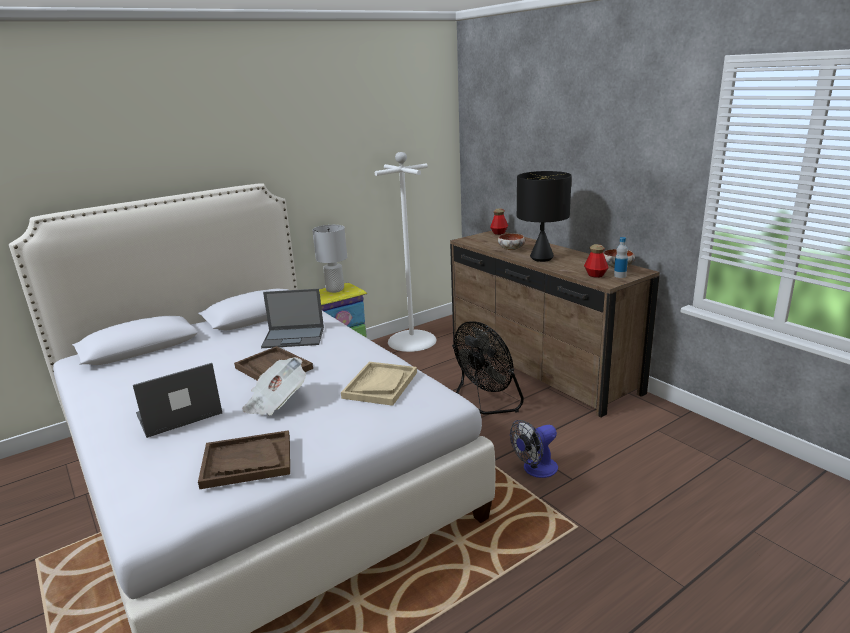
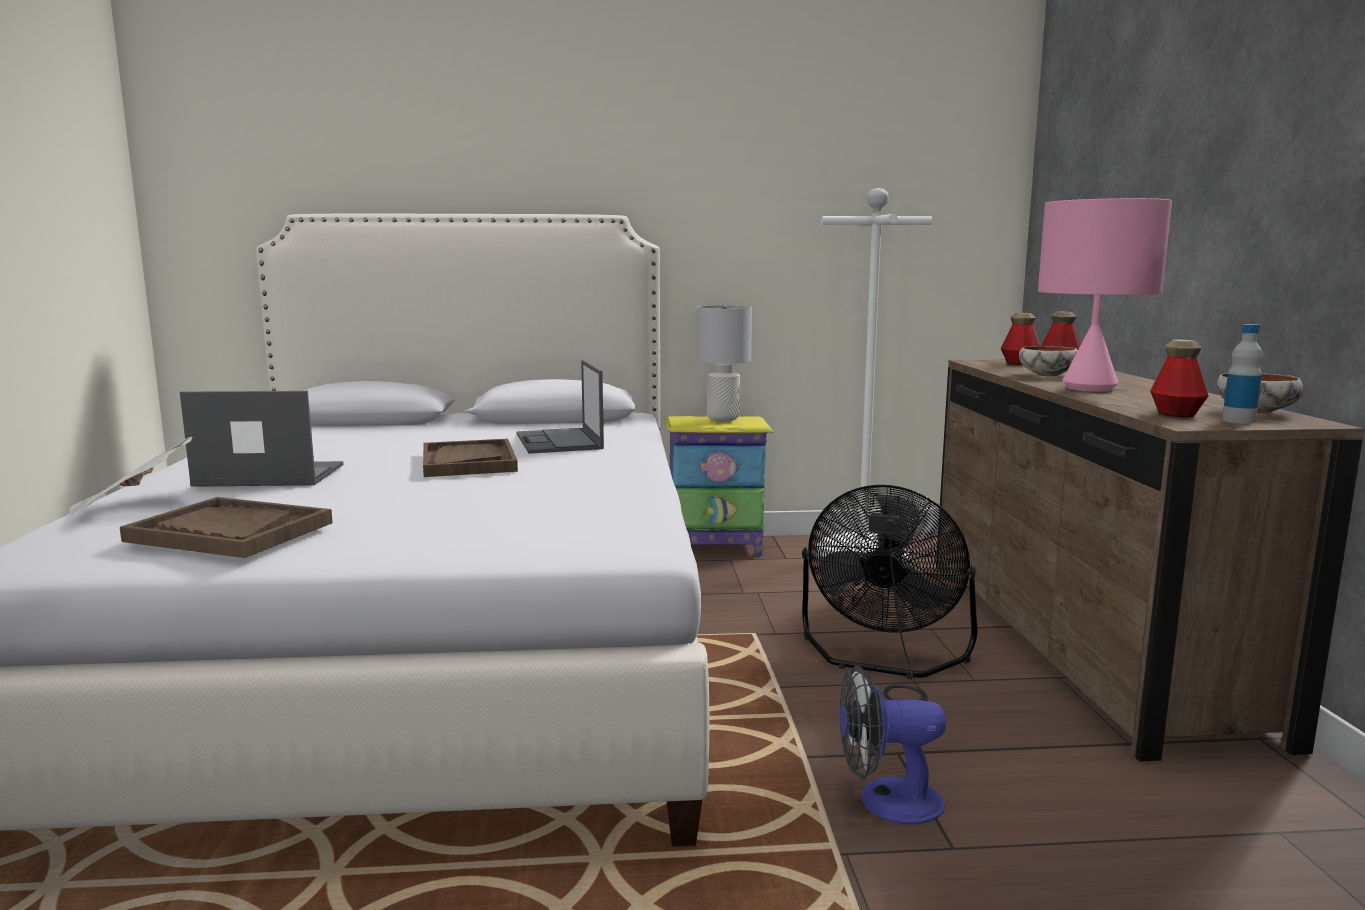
camera: 30 degrees right, 10 degrees down
newspaper [243,357,306,416] -> newspaper moved to [68,437,192,517]
laptop [261,289,324,348] -> laptop turned 45 degrees clockwise [517,360,604,454]
beige tray [341,362,417,406] -> none
black fan [452,321,524,415] -> black fan turned 60 degrees counterclockwise [802,485,978,701]
black table lamp [517,171,572,262] -> pink table lamp [1038,198,1172,392]
none -> bottle [1001,313,1040,365]

